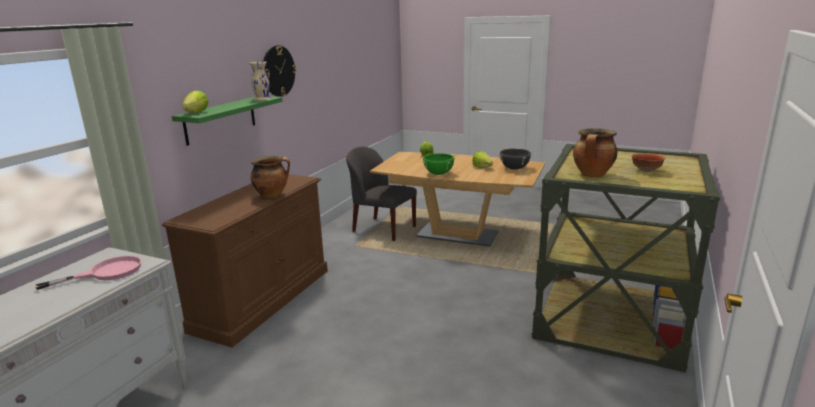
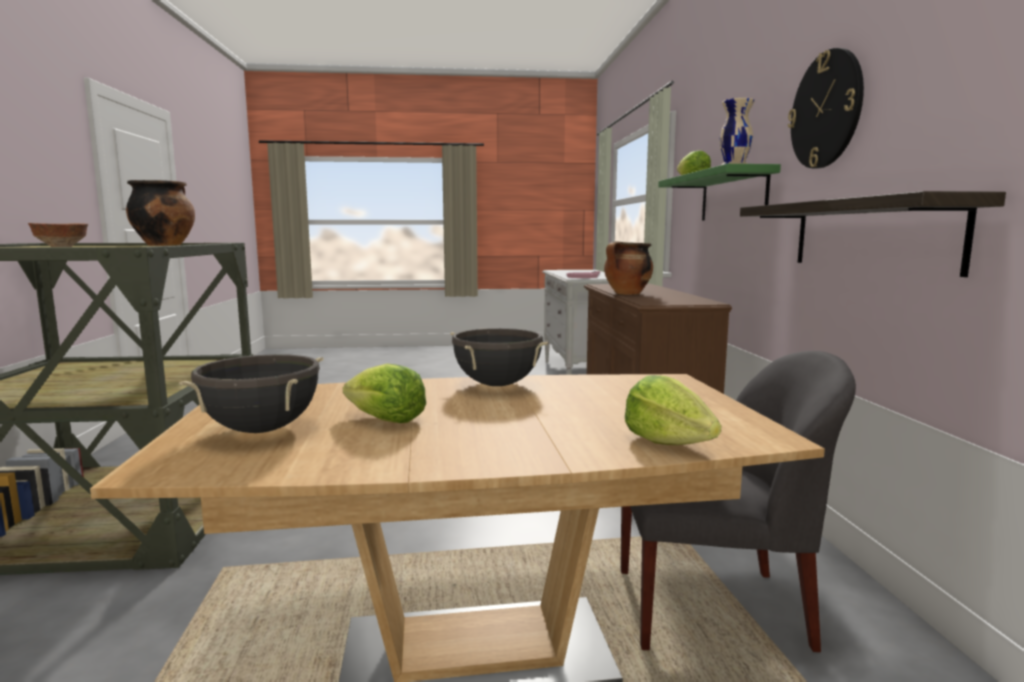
camera: 150 degrees right, 10 degrees down
green cooking pot [422,153,455,175] -> black cooking pot [451,328,548,386]
none -> shelf [740,191,1006,277]

